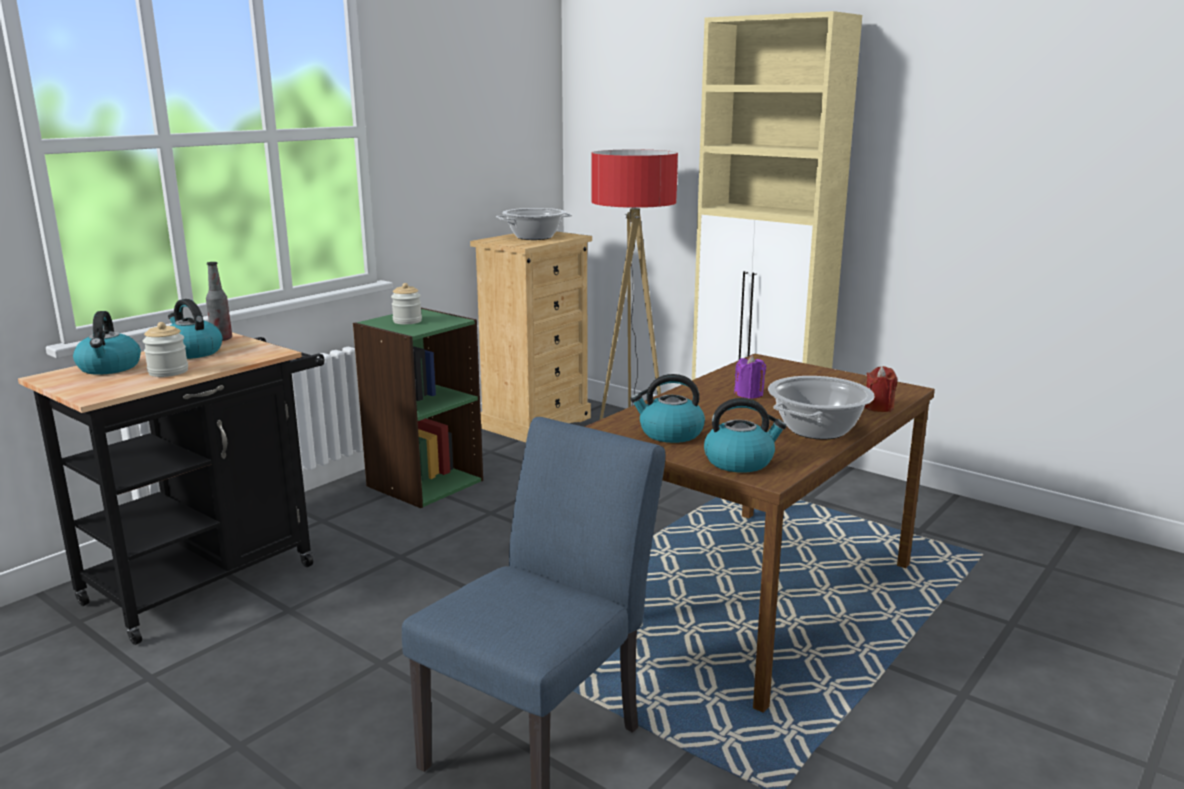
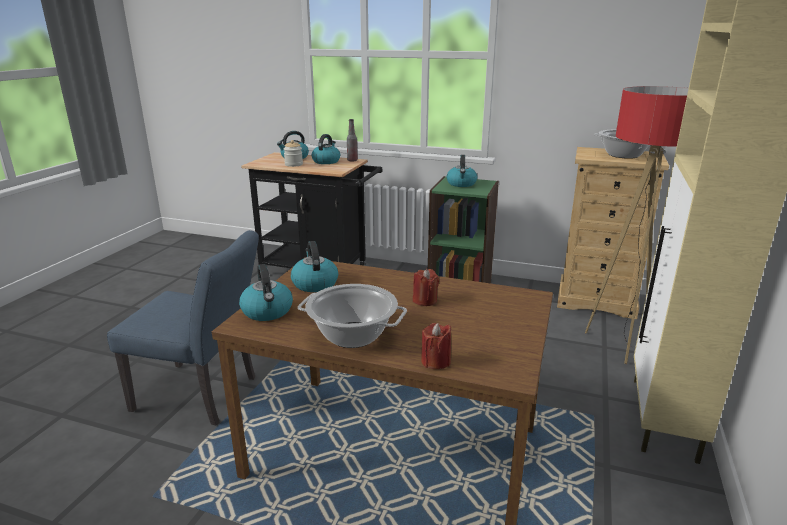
camera: 70 degrees right, 5 degrees up
jar [391,283,422,324] -> kettle [446,155,477,187]
purple candle [734,355,766,399] -> red candle [413,269,439,306]

